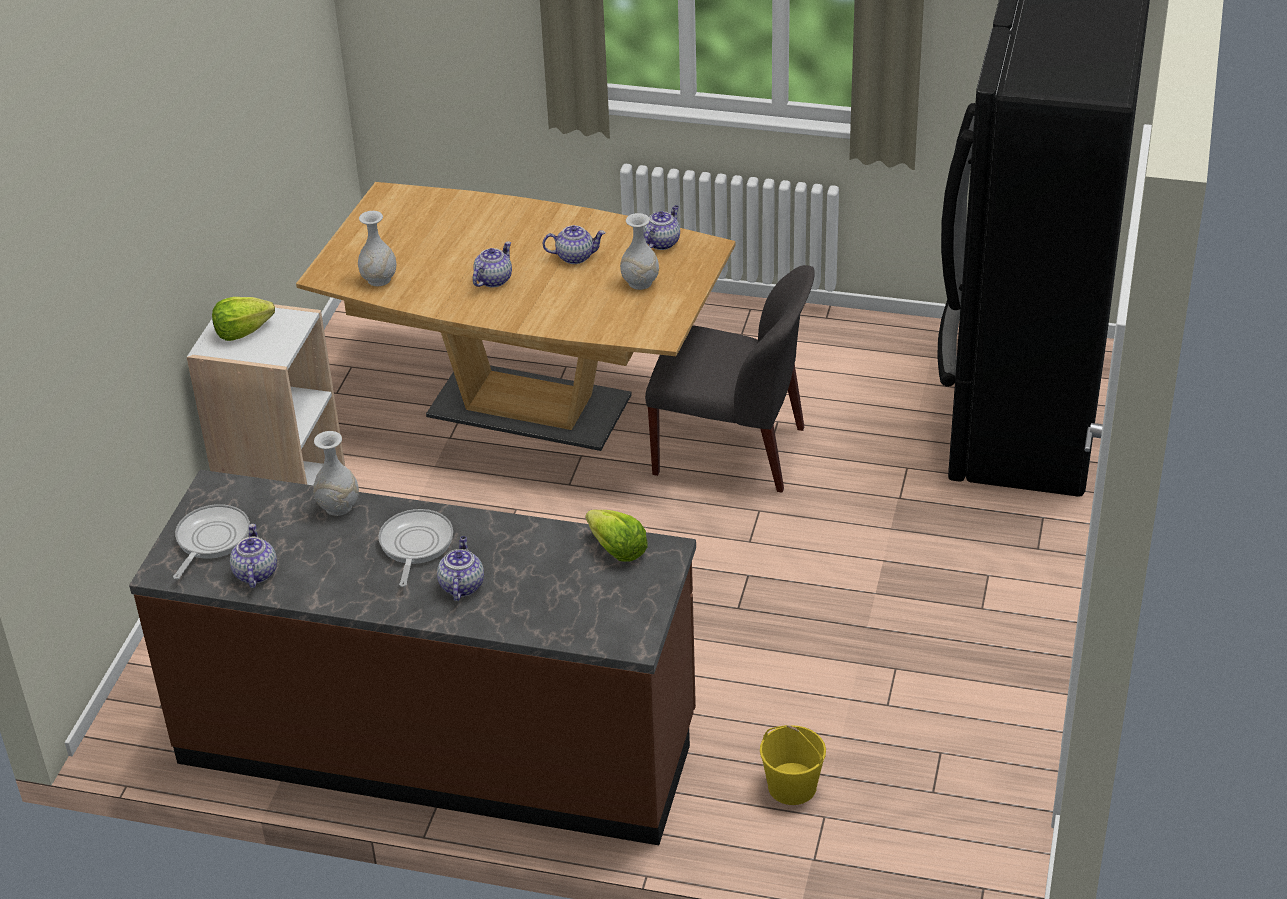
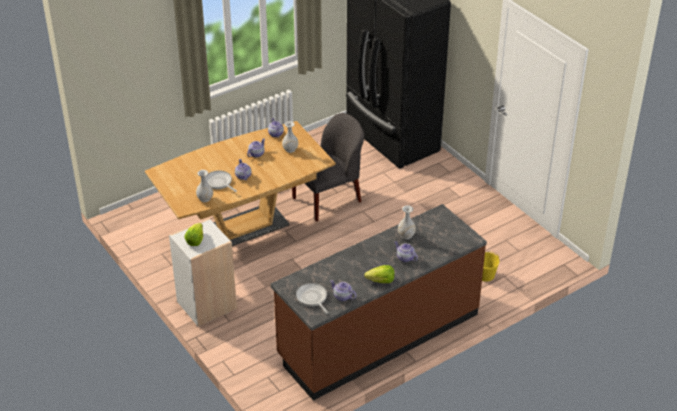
camera: 50 degrees left, 0 degrees up
white vase [313,431,359,516] -> white vase moved to [398,205,416,239]
frying pan [378,509,453,587] -> frying pan moved to [205,170,237,192]
lettuce [586,510,648,562] -> lettuce moved to [364,265,395,283]

